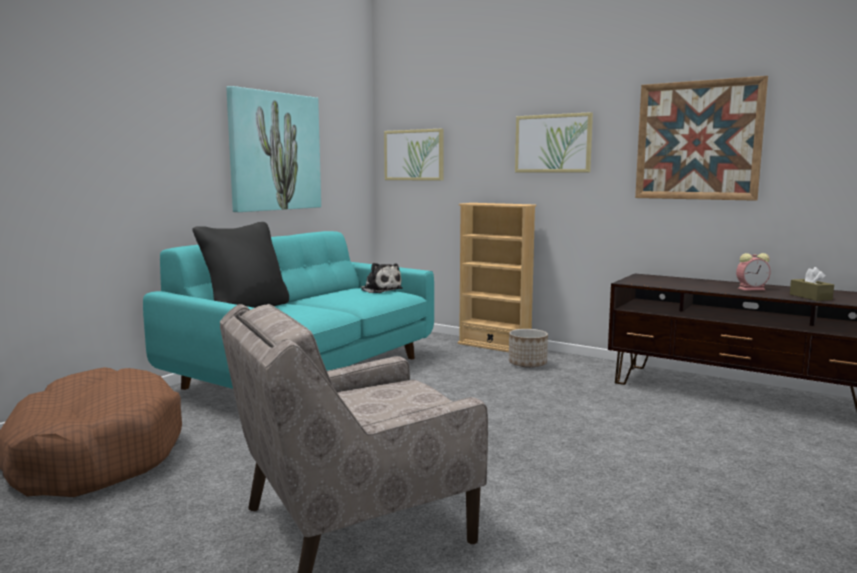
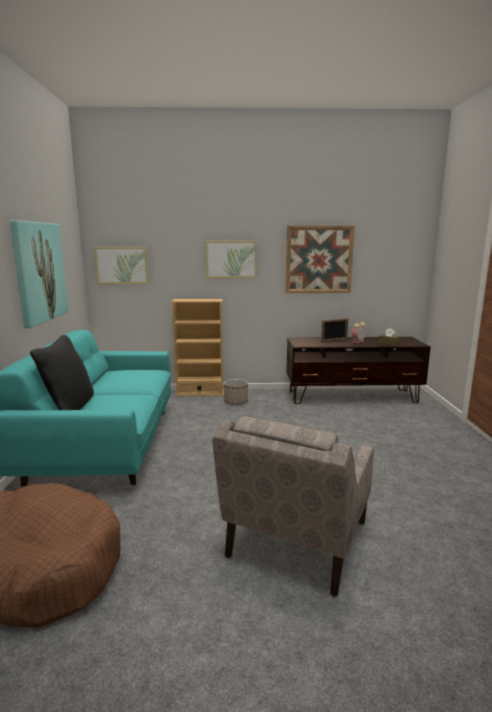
camera: 35 degrees left, 5 degrees up
plush toy [360,263,403,293] -> none
none -> picture frame [321,318,348,342]

